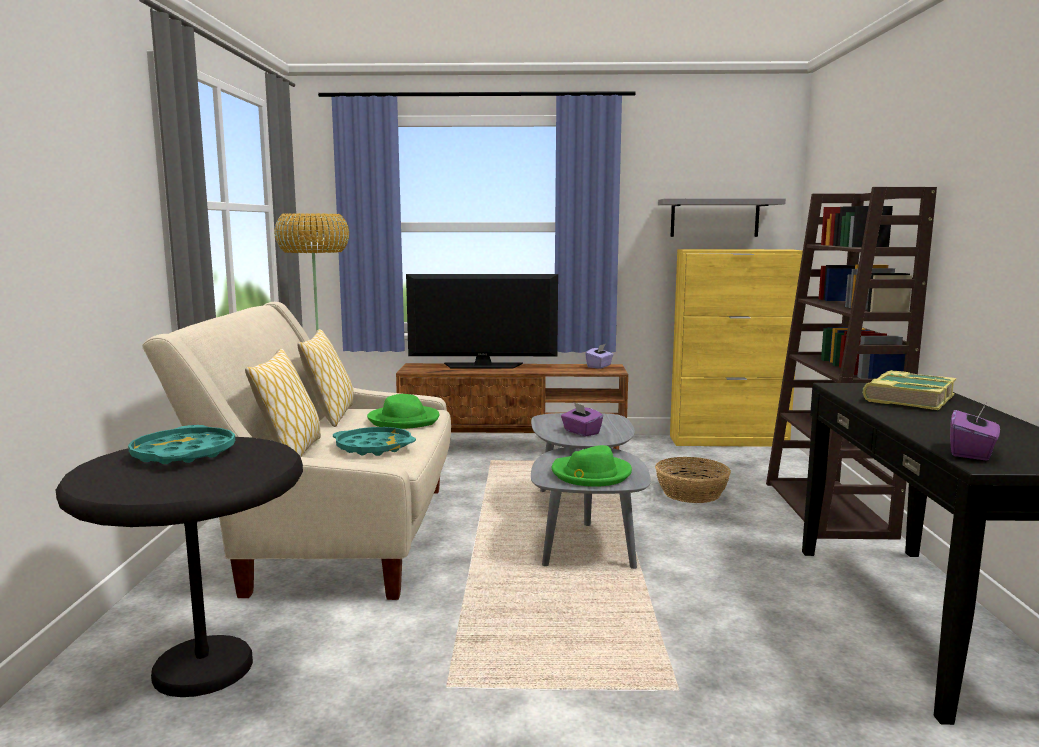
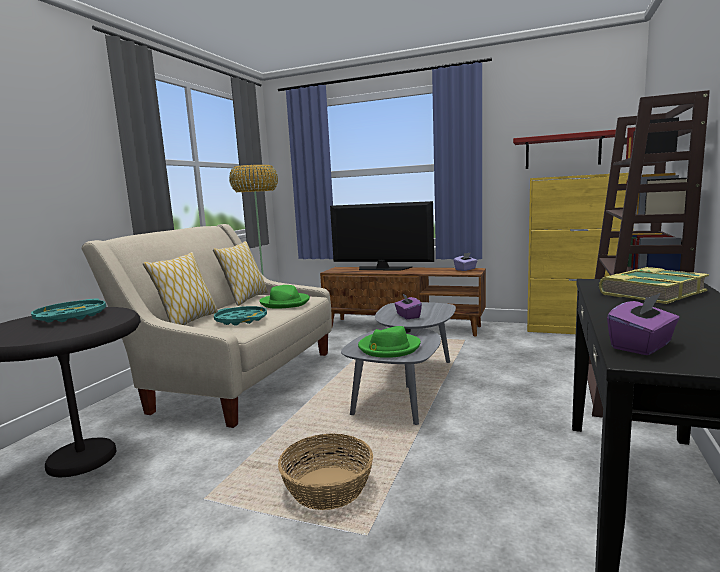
camera: 20 degrees right, 0 degrees up
basket [655,457,731,503] -> basket moved to [278,434,373,510]
grey shelf [658,198,786,237] -> red shelf [513,130,616,169]

